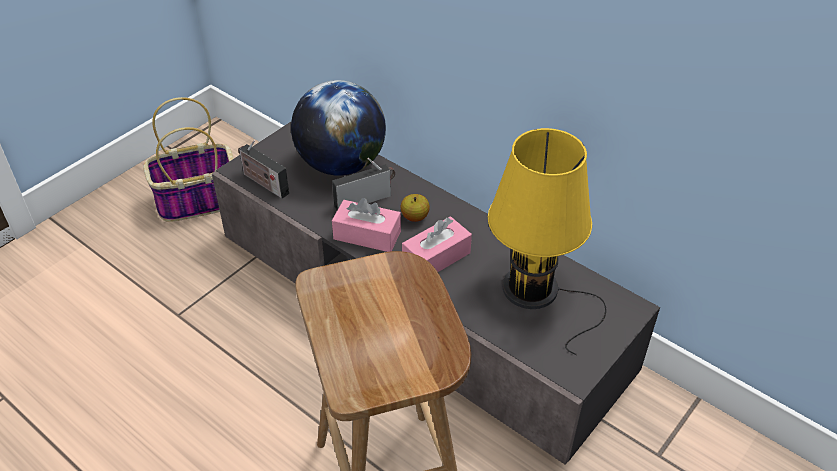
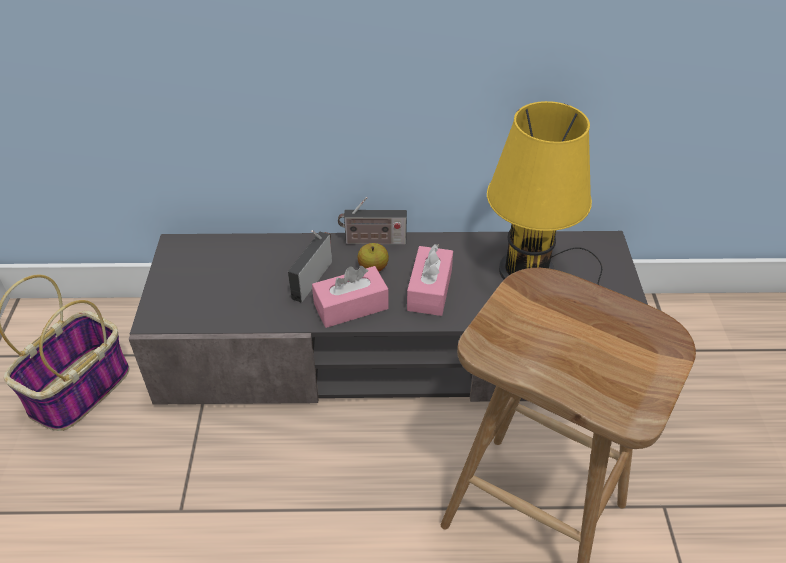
camera: 40 degrees left, 0 degrees up
radio [238,140,289,199] -> radio moved to [338,197,407,245]
globe [291,80,386,176] -> none

